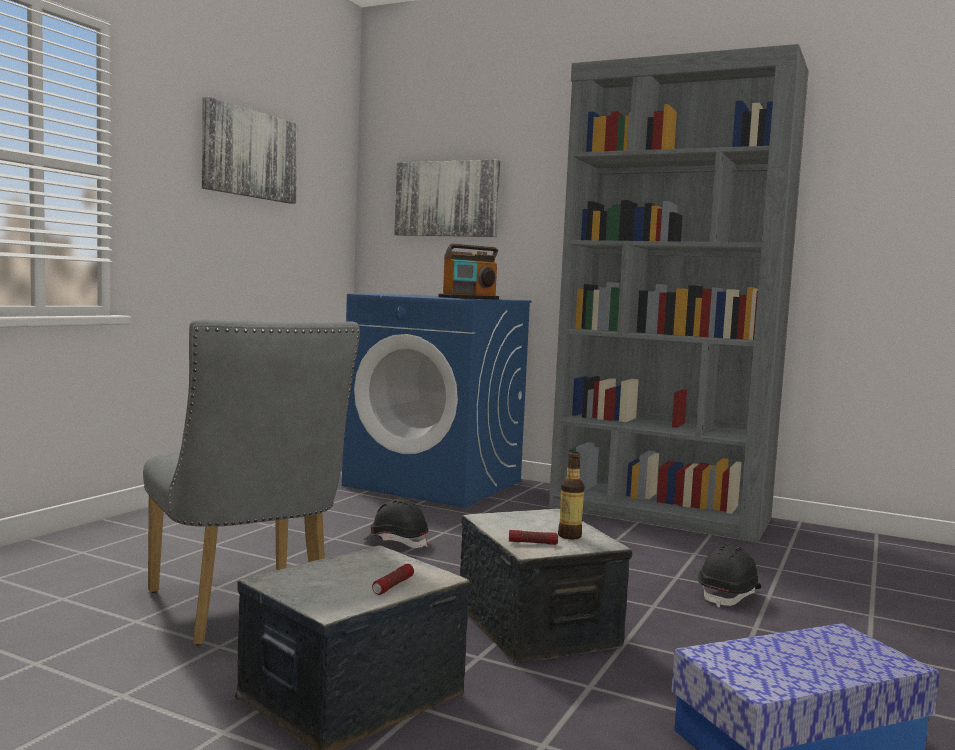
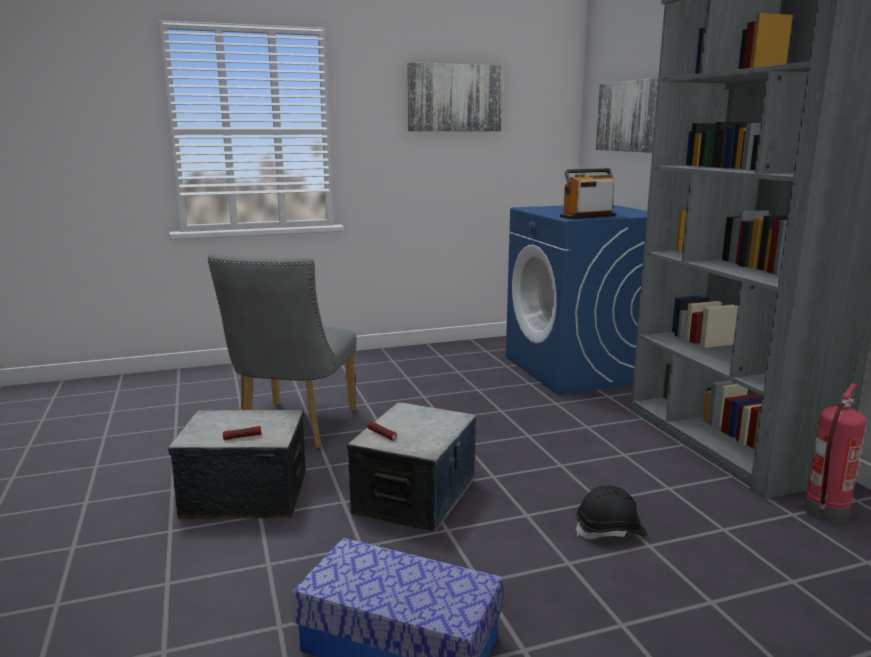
camera: 45 degrees right, 10 degrees up
black hard hat [364,499,429,548] -> none
radio [438,244,499,300] -> radio turned 150 degrees clockwise [560,168,616,219]
bottle [558,452,584,539] -> none
none -> fire extinguisher [804,383,866,523]

